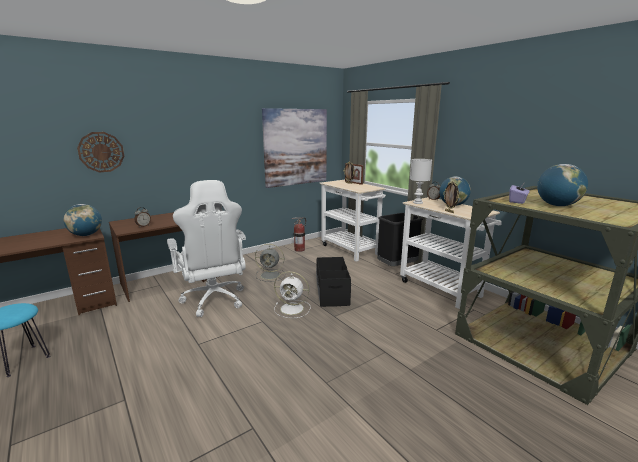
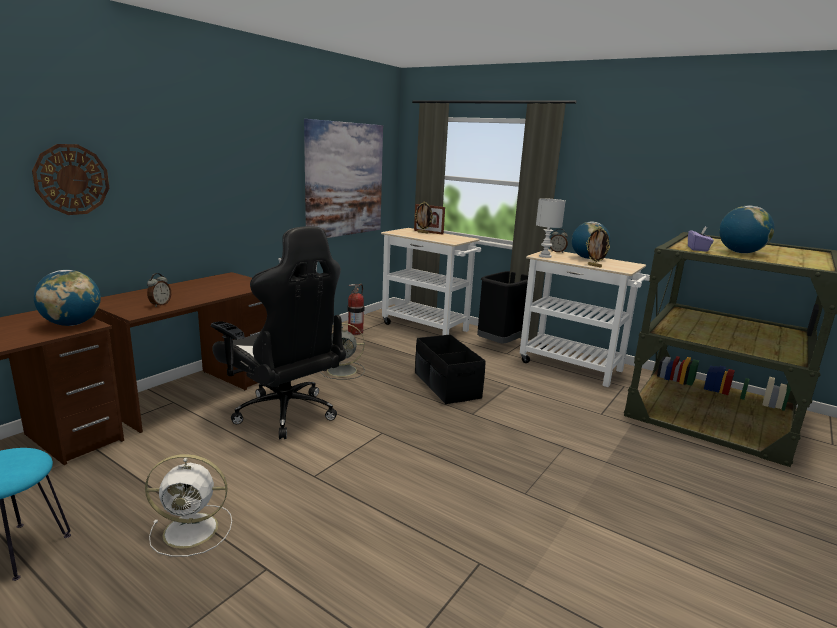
camera: 20 degrees left, 0 degrees up
white office chair [167,180,246,317] -> black office chair [211,226,346,439]
white fan [274,271,310,318] -> white fan moved to [145,454,232,557]

